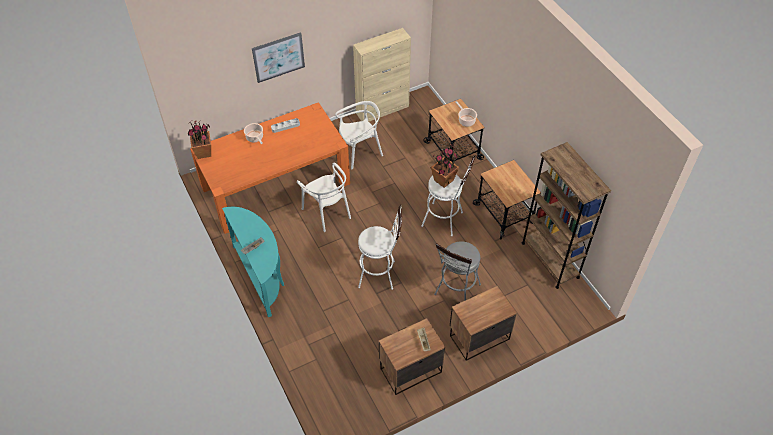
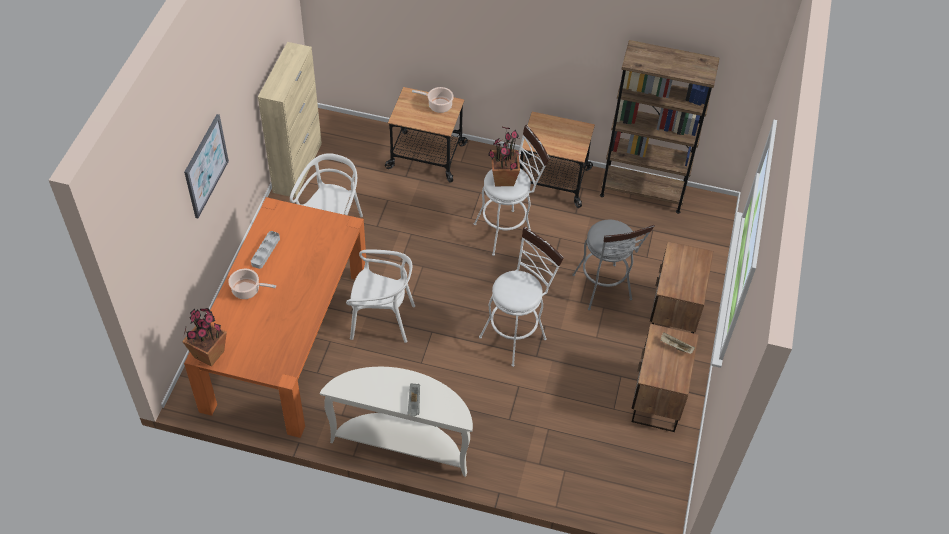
camera: 50 degrees left, 0 degrees up
turquoise console table [222,207,284,317] -> white console table [320,367,473,477]

